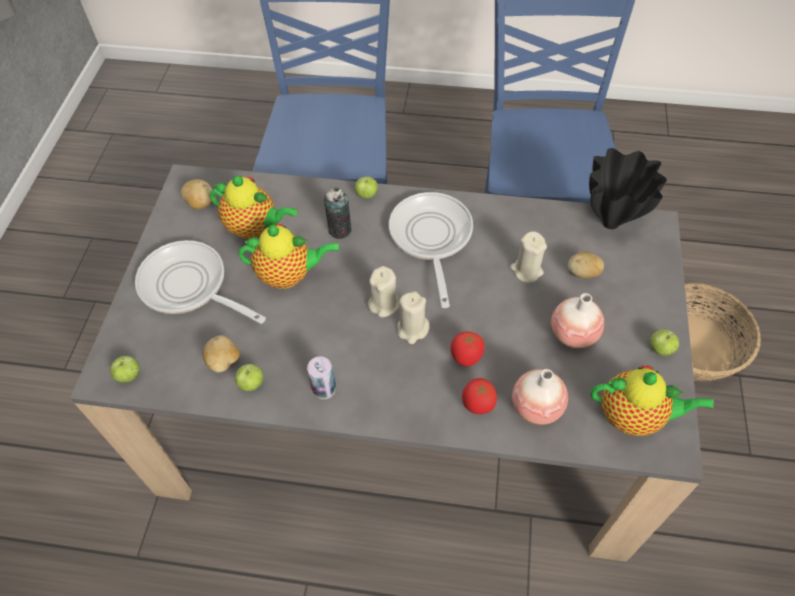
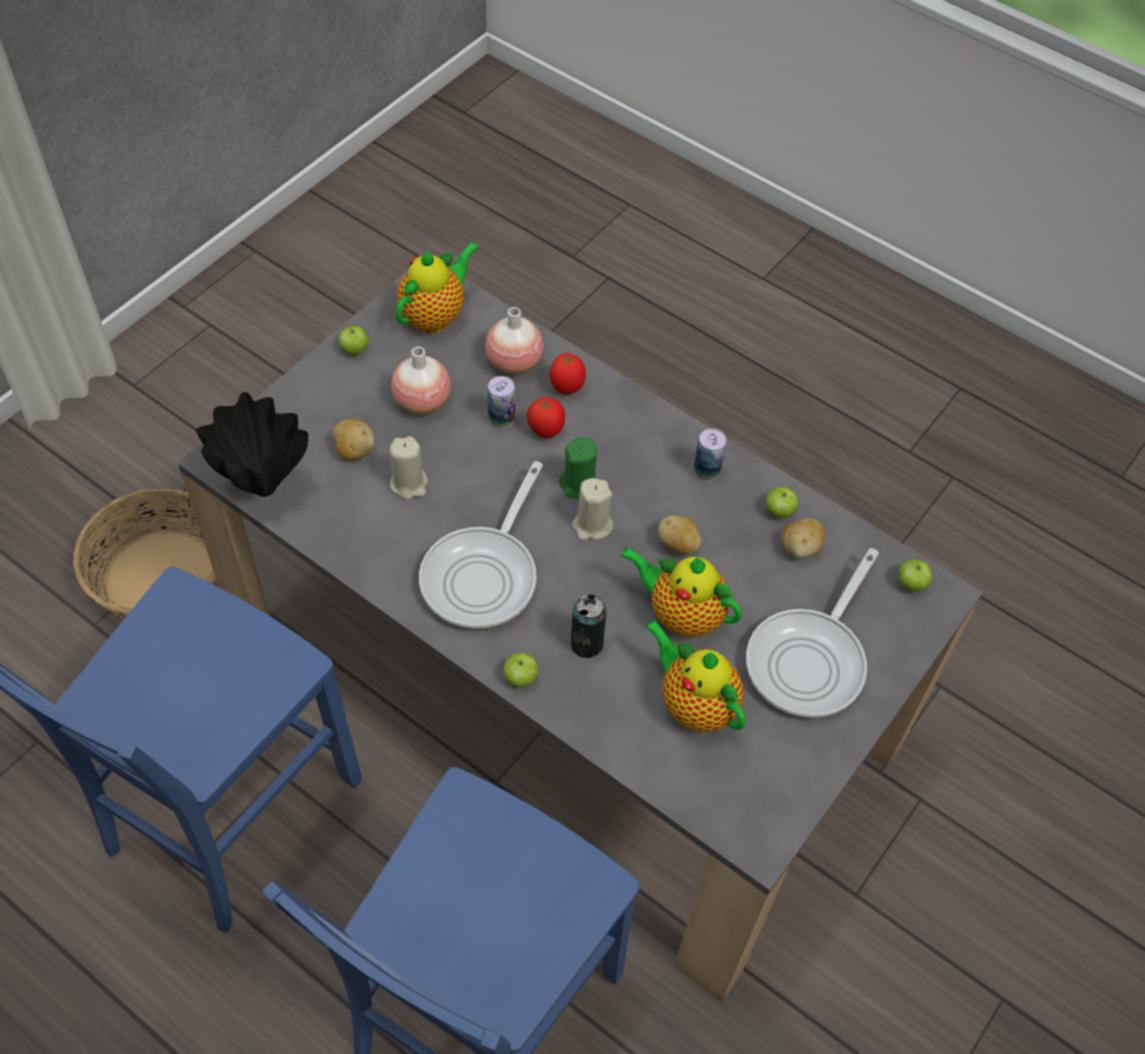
camera: 155 degrees left, 0 degrees up
frying pan [135,240,266,324] -> frying pan turned 60 degrees clockwise [746,548,879,718]
potato [181,179,213,209] -> potato moved to [658,515,701,555]
beige candle [397,291,430,344] -> green candle [559,437,598,499]
teapot [591,365,714,436] -> teapot turned 90 degrees clockwise [395,242,480,333]
none -> can [488,376,515,429]

